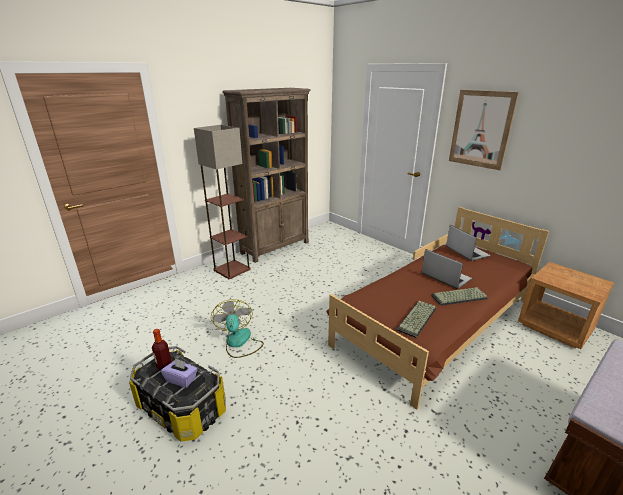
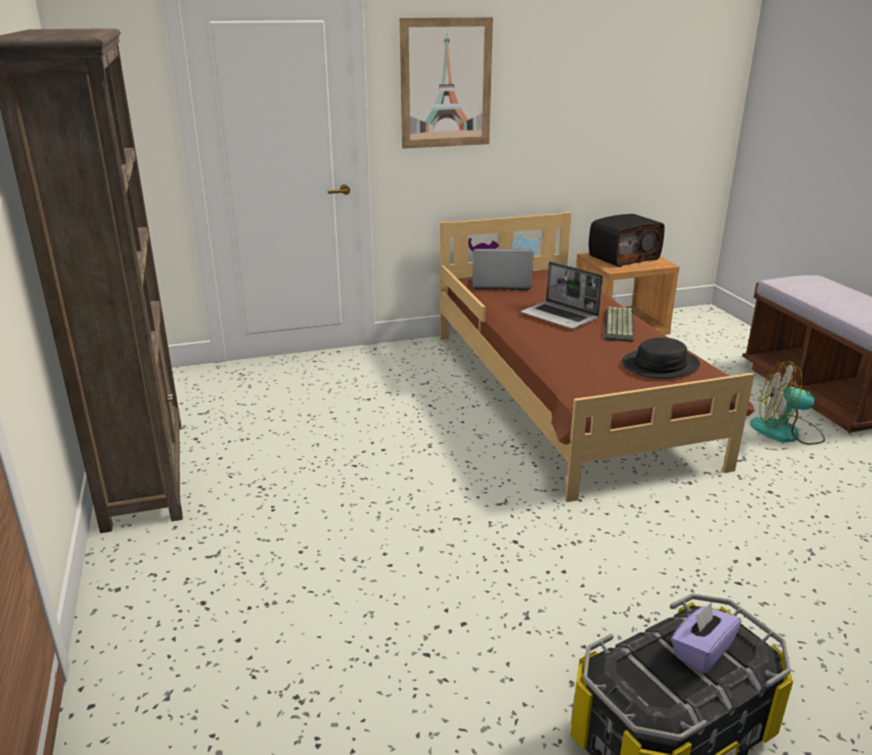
camera: 65 degrees left, 0 degrees up
bottle [152,329,172,370] -> none
floor lamp [194,125,251,279] -> none
fan [211,299,264,358] -> fan moved to [750,361,825,445]
keyboard [396,301,436,338] -> black hat [622,337,700,379]
laptop [422,249,472,289] -> laptop turned 120 degrees counterclockwise [521,261,603,329]
none -> radio [589,214,665,267]

